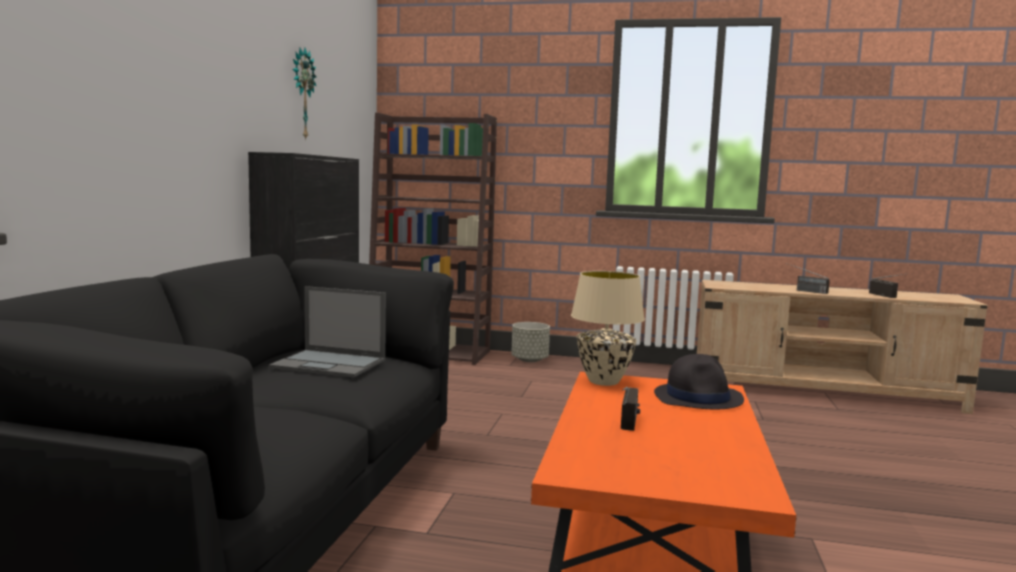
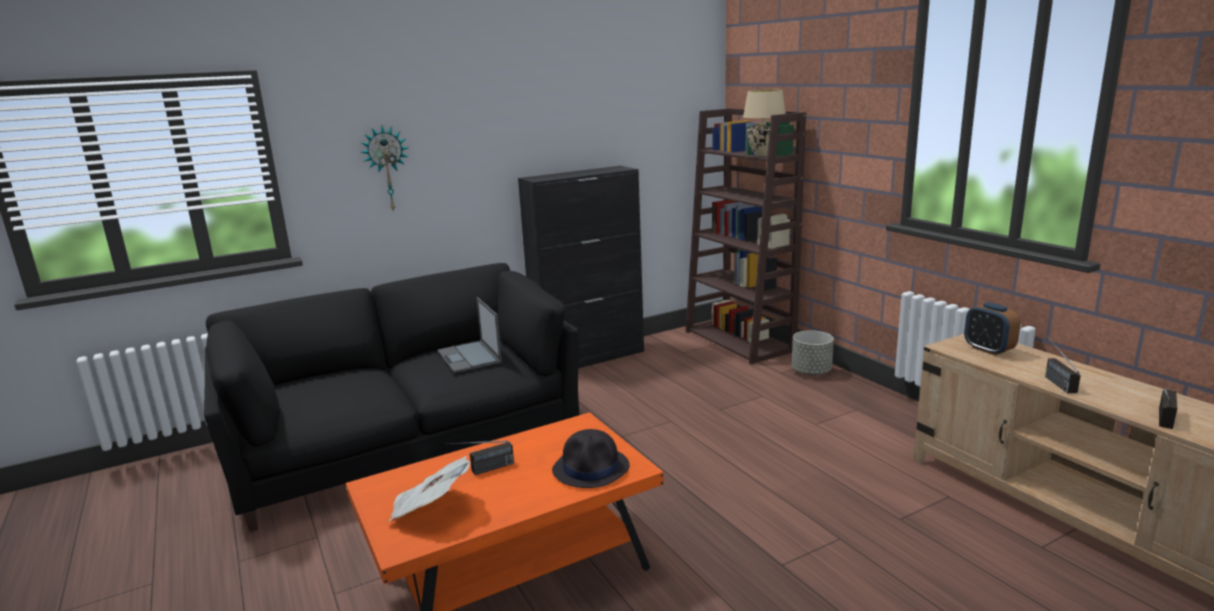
camera: 50 degrees right, 10 degrees up
wall clock [293,48,317,140] -> wall clock moved to [360,126,408,212]
beige table lamp [571,271,645,386] -> beige table lamp moved to [743,90,786,157]
none -> newspaper [388,456,470,522]
none -> alarm clock [964,302,1021,356]

